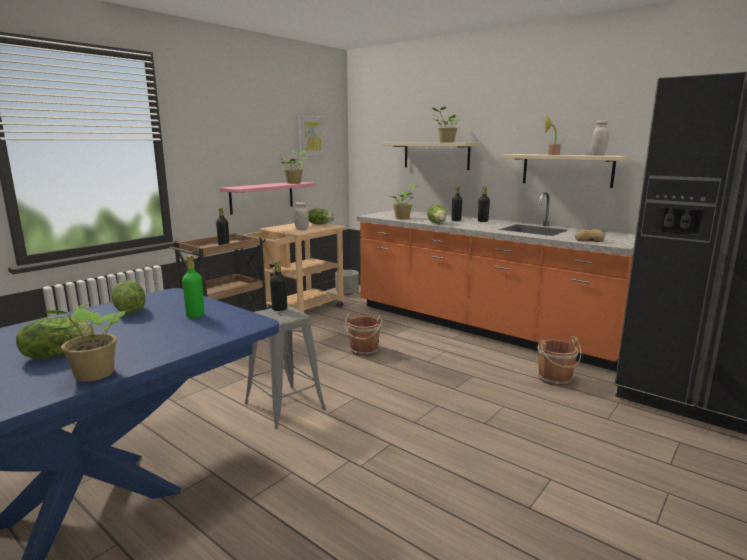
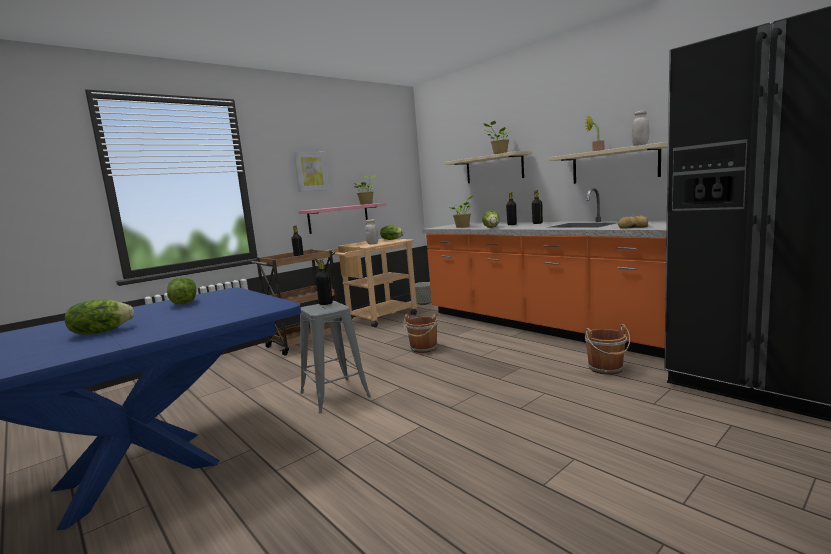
camera: 10 degrees right, 5 degrees down
potted plant [37,303,125,382] -> none
green bottle [182,255,205,318] -> none
picture [298,116,326,156] -> picture moved to [294,152,329,192]

